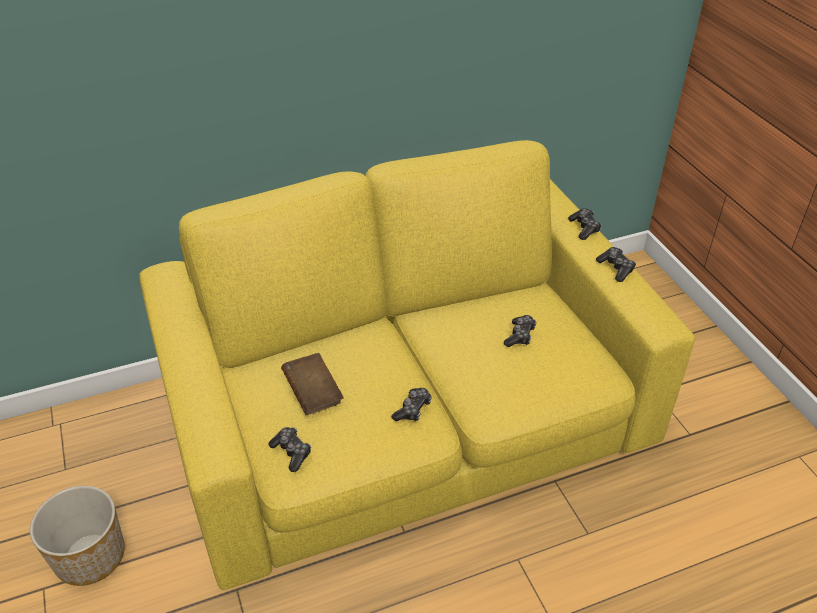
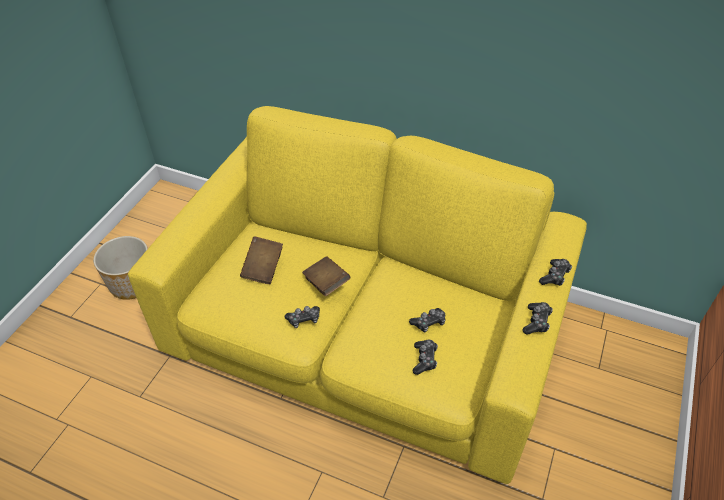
camera: 45 degrees right, 5 degrees up
game controller [268,427,311,472] -> game controller moved to [413,340,438,375]
none -> brown book [302,257,351,296]

